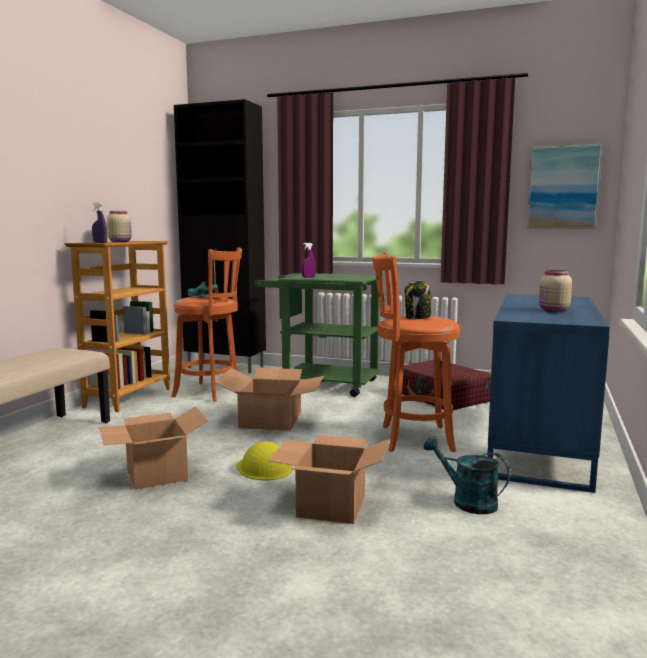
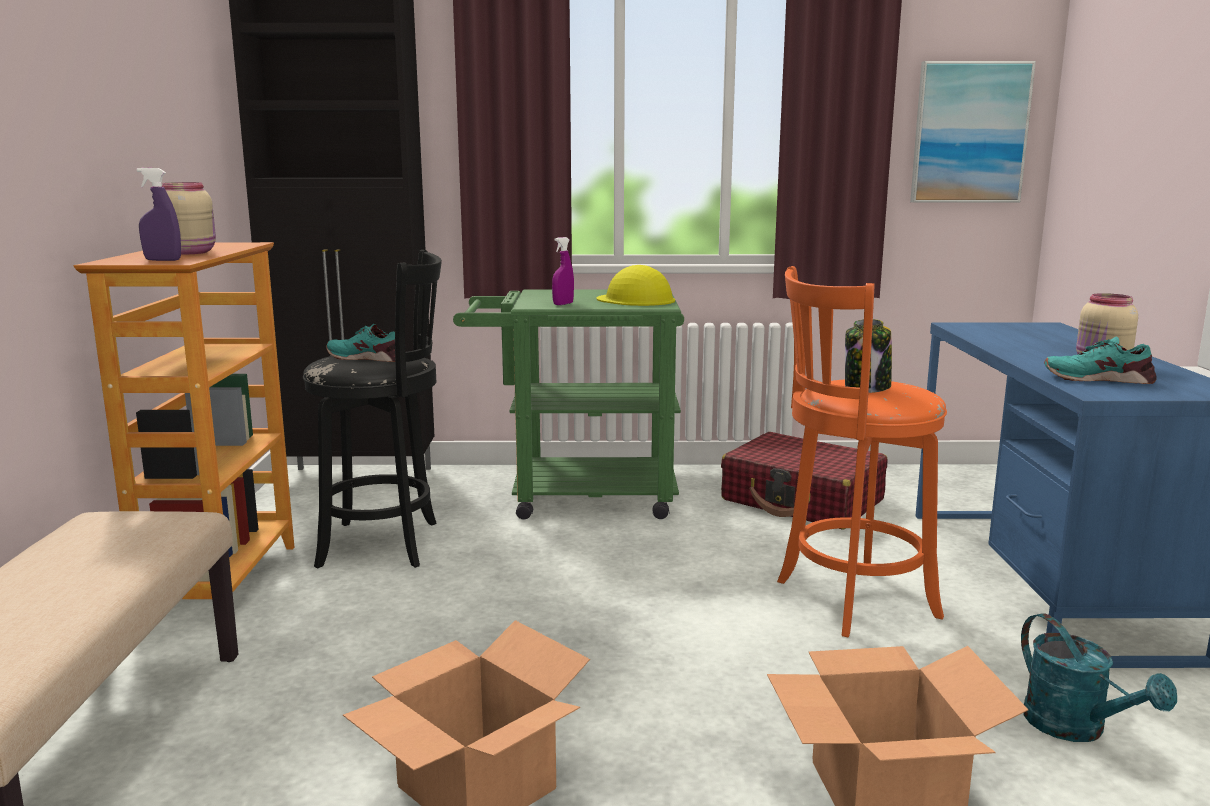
camera: 20 degrees left, 5 degrees up
orange stool [171,247,242,402] -> black stool [303,250,442,569]
cardboard box [214,368,324,431] -> none
yellow hard hat [236,441,293,480] -> yellow hard hat moved to [596,265,675,306]
turquoise watering can [423,436,511,514] -> turquoise watering can turned 135 degrees counterclockwise [1021,613,1177,742]
none -> turquoise shoe [1044,336,1156,384]

